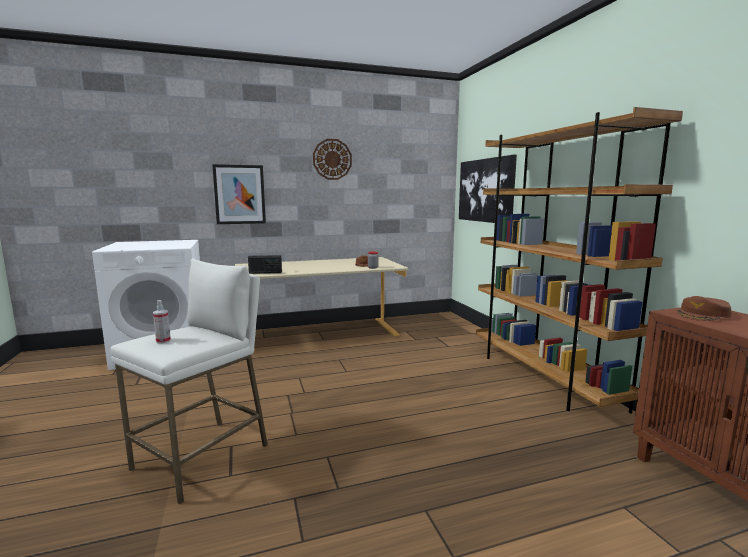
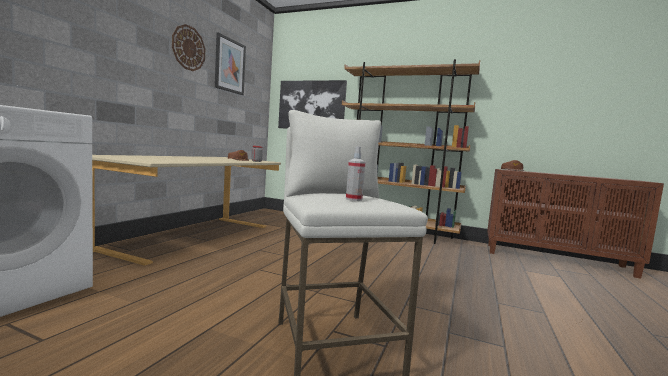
camera: 50 degrees left, 5 degrees down
picture [212,164,266,224] -> picture moved to [215,32,246,95]
radio [248,255,282,274] -> none

